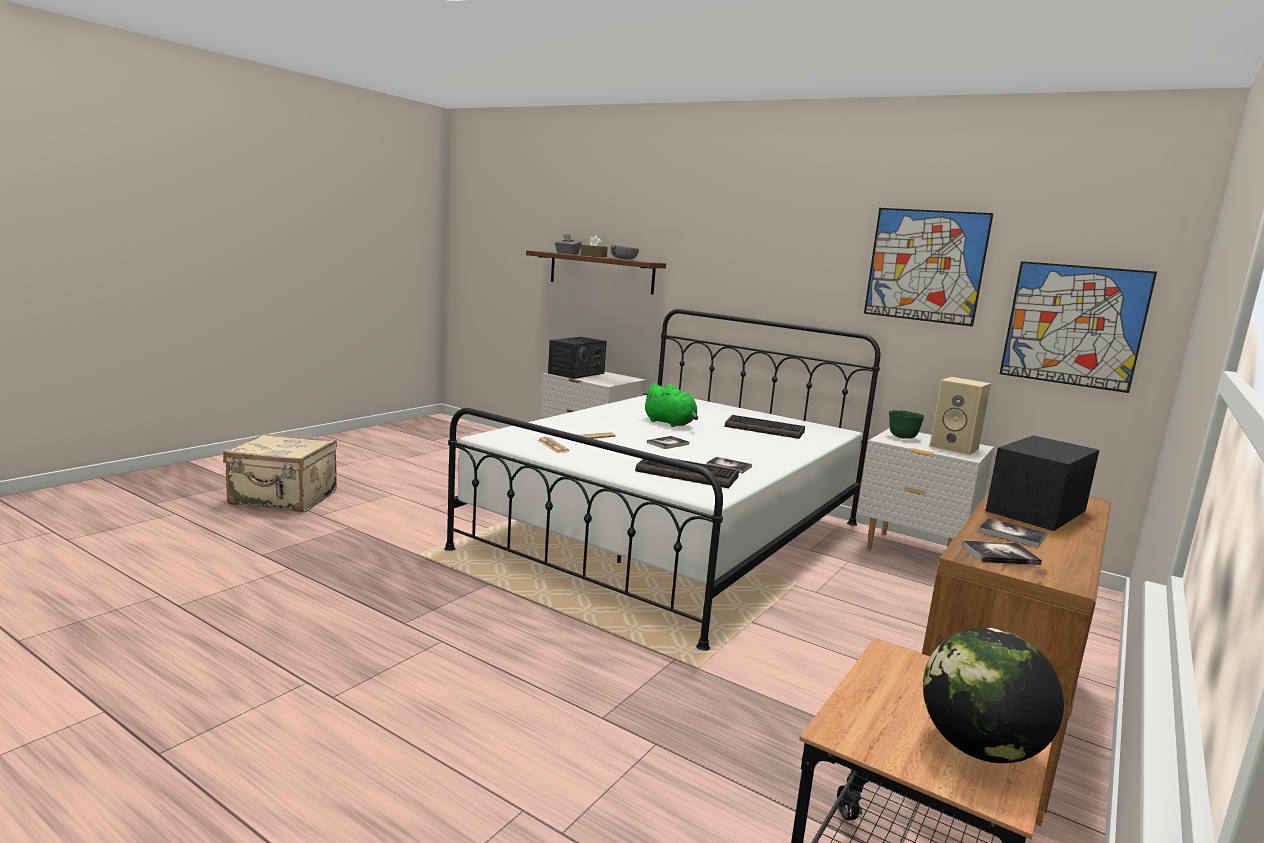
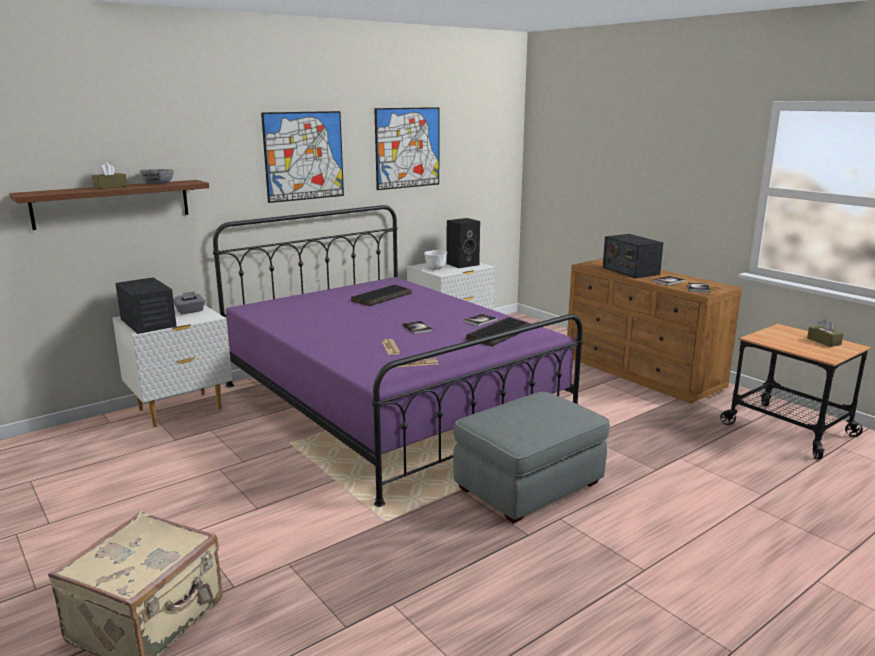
camera: 70 degrees left, 5 degrees up
white bed [444,309,880,651] -> purple bed [213,205,583,507]
grey tissue box [555,234,582,254] -> grey tissue box moved to [173,291,205,314]
green plush toy [643,383,698,427] -> none
green bowl [889,410,924,439] -> white bowl [424,250,447,270]
globe [923,628,1064,763] -> brown tissue box [807,319,843,347]
beige speaker [930,377,991,455] -> black speaker [446,218,480,268]
picture [1000,261,1157,393] -> picture moved to [261,111,344,203]
none -> grey ottoman [453,392,610,524]

